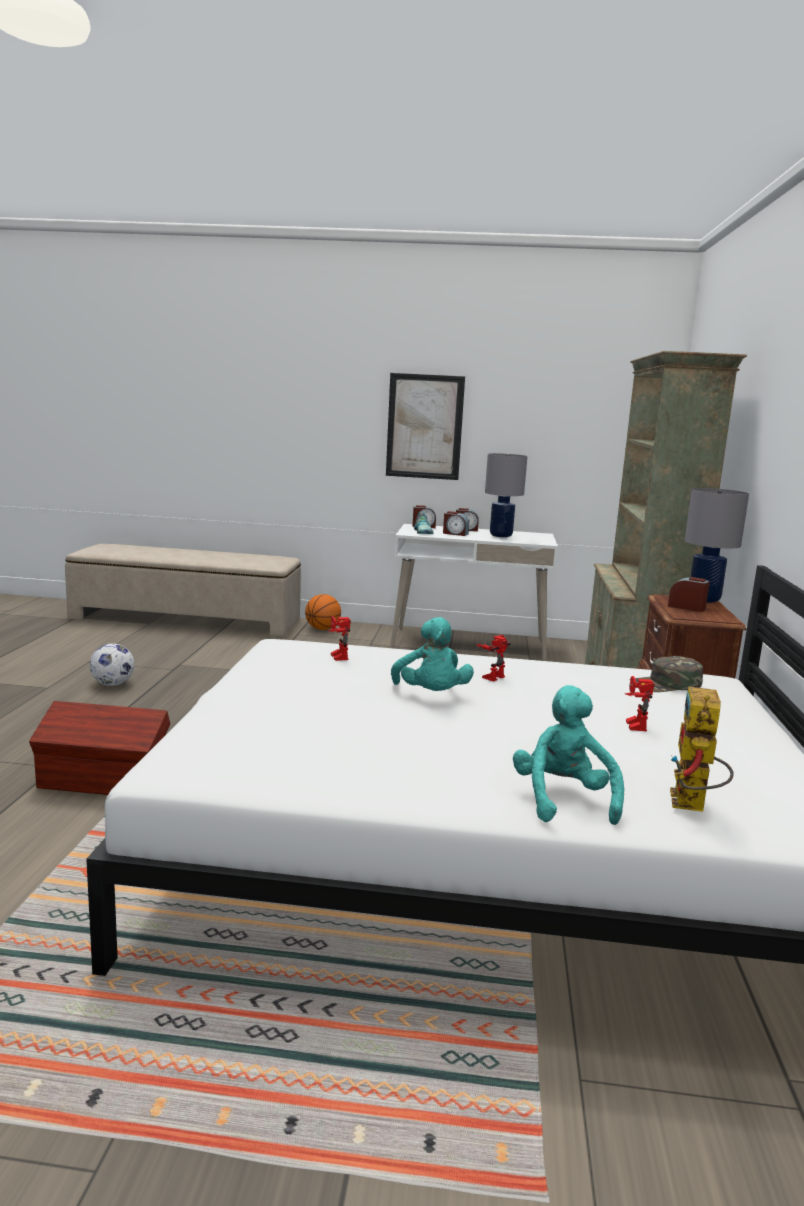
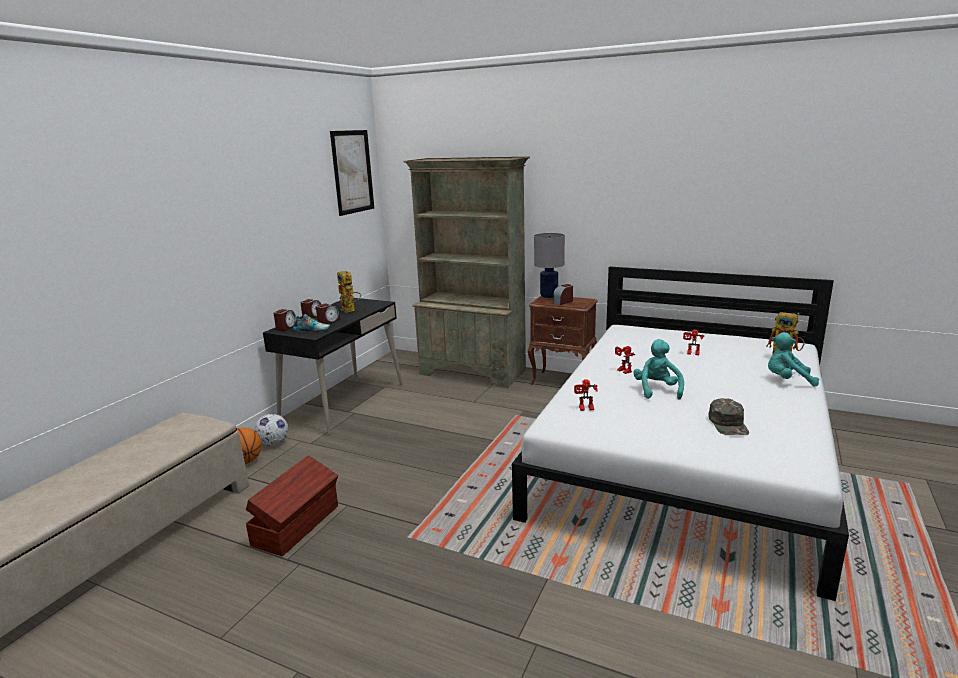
camera: 70 degrees left, 5 degrees up
brown storage box [29,701,170,795] -> brown storage box moved to [246,455,338,556]
football [90,644,135,686] -> football moved to [254,414,288,446]
picture [386,373,465,480] -> picture moved to [330,130,374,216]
white desk [390,524,558,661] -> black desk [263,298,402,435]
turquoise plush toy [391,617,474,691] -> turquoise plush toy turned 90 degrees counterclockwise [633,339,684,400]
grey table lamp [485,453,527,537] -> toy robot [337,271,361,313]
green cap [630,656,703,692] -> green cap moved to [708,398,749,435]

